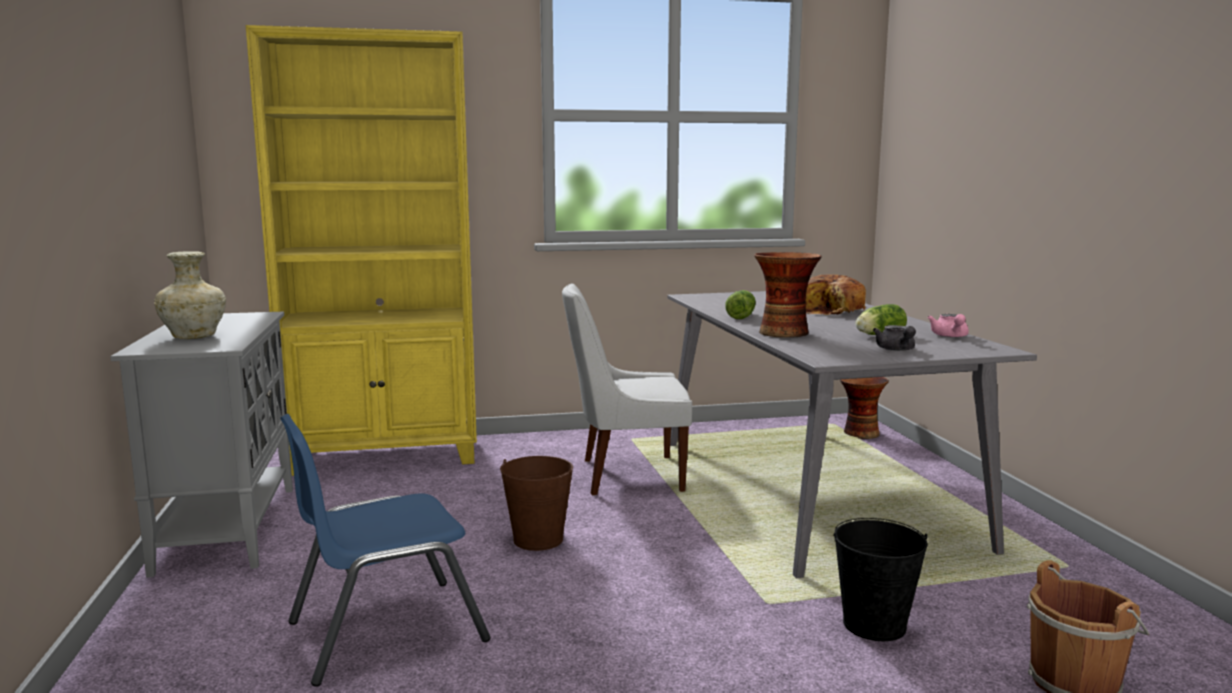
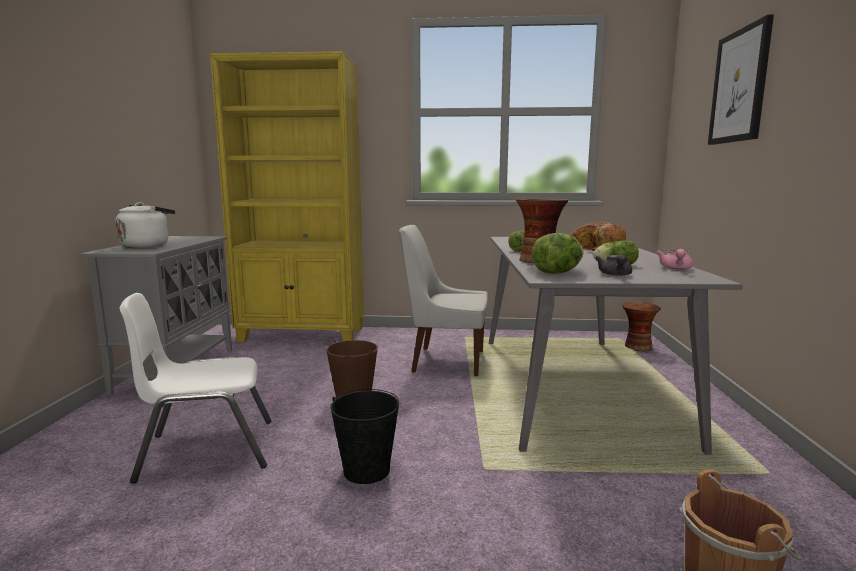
camera: 15 degrees right, 0 degrees up
beige vase [154,251,226,339] -> white kettle [116,203,175,248]
blue chair [280,414,491,687] -> white chair [120,293,271,484]
black bucket [833,518,928,641] -> black bucket moved to [330,389,399,484]
none -> lettuce [532,233,584,274]
none -> picture [708,15,774,145]

